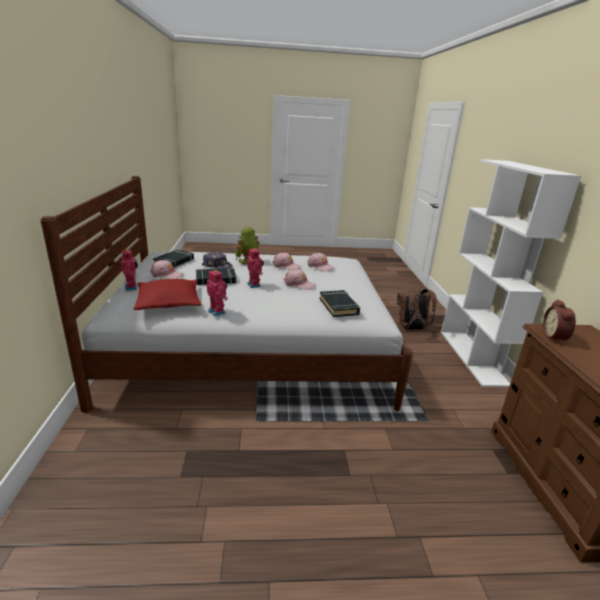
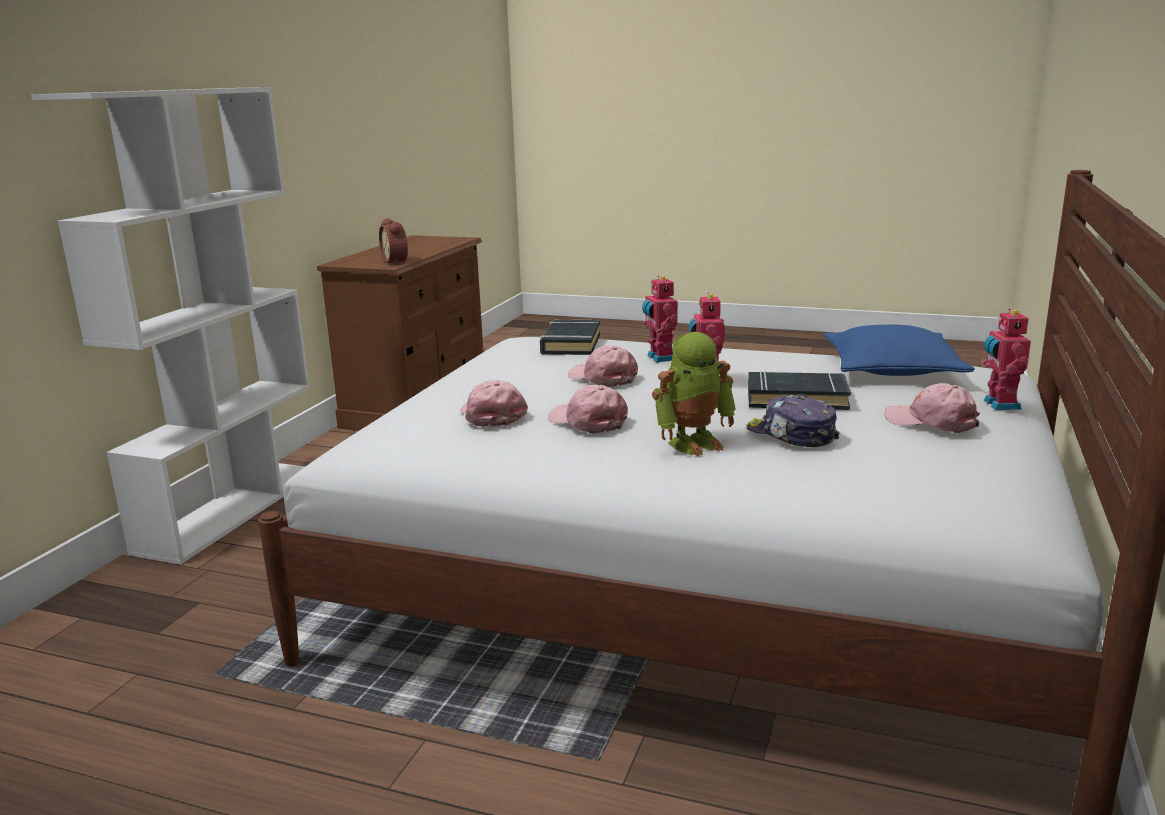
camera: 155 degrees left, 5 degrees down
red pillow [134,279,202,310] -> blue pillow [824,325,975,376]
black book [153,250,194,268] -> none
toy robot [207,269,228,316] -> toy robot moved to [642,276,678,363]
brown backpack [397,289,437,330] -> none
alarm clock [543,299,576,343] -> alarm clock turned 120 degrees clockwise [379,218,408,265]

